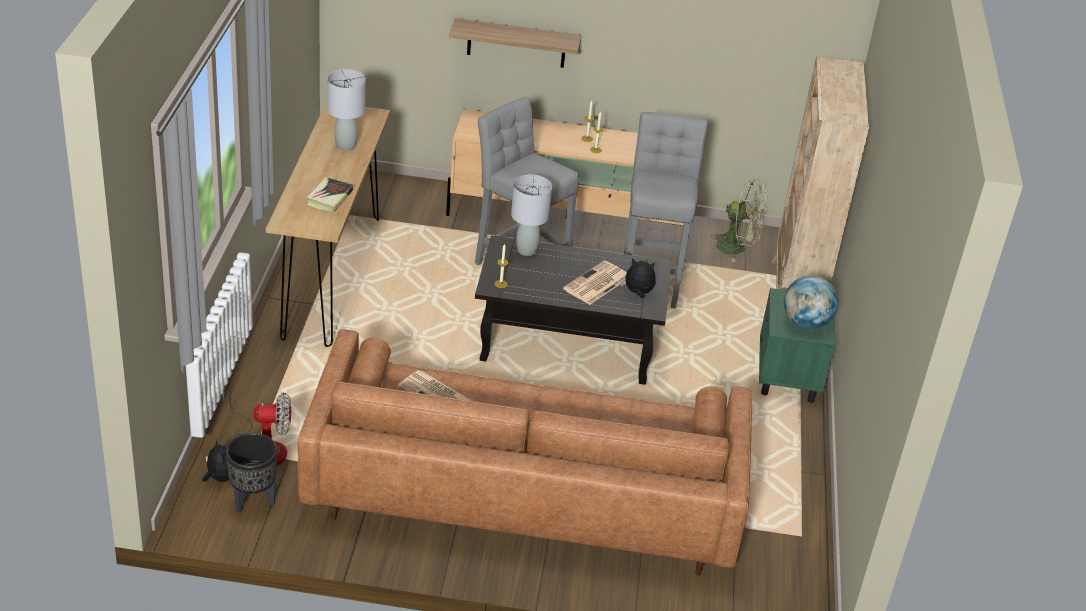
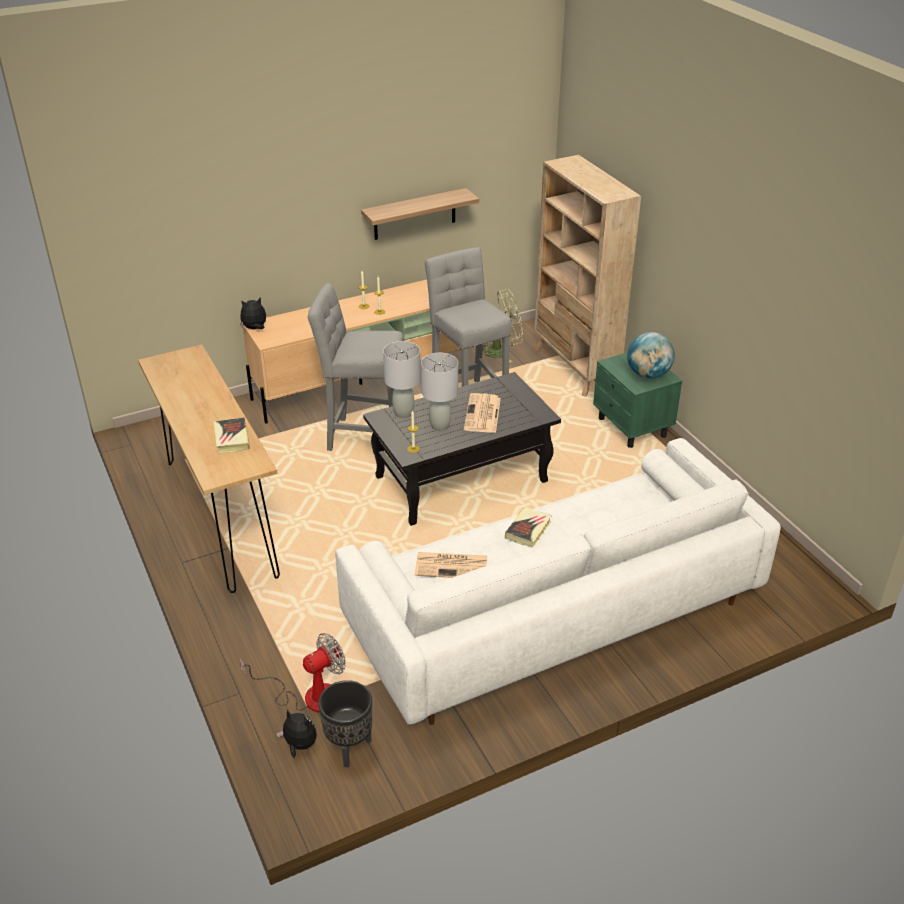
camera: 30 degrees left, 0 degrees up
brown sofa [298,329,752,576] -> white sofa [335,438,781,725]
grey table lamp [327,69,366,151] -> grey table lamp moved to [421,353,458,431]
shelf [449,18,582,68] -> shelf moved to [361,188,479,240]
plush toy [621,258,656,298] -> plush toy moved to [240,297,266,329]
none -> book [505,507,552,548]

